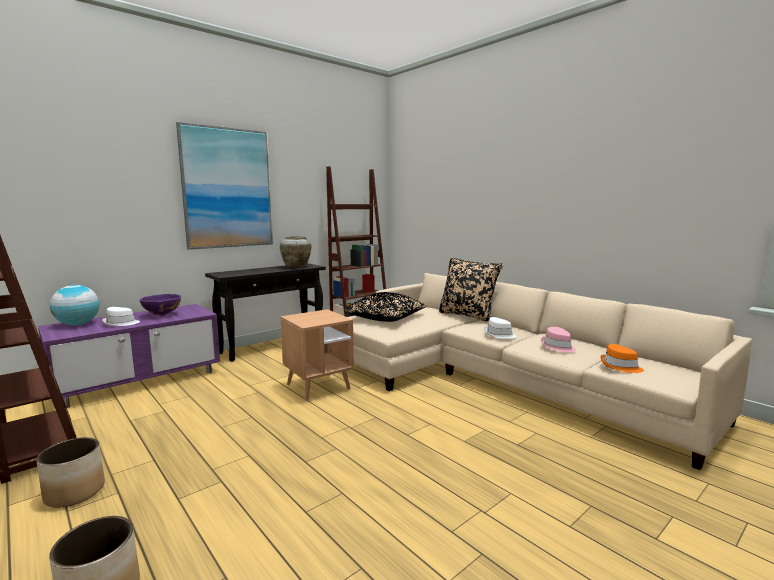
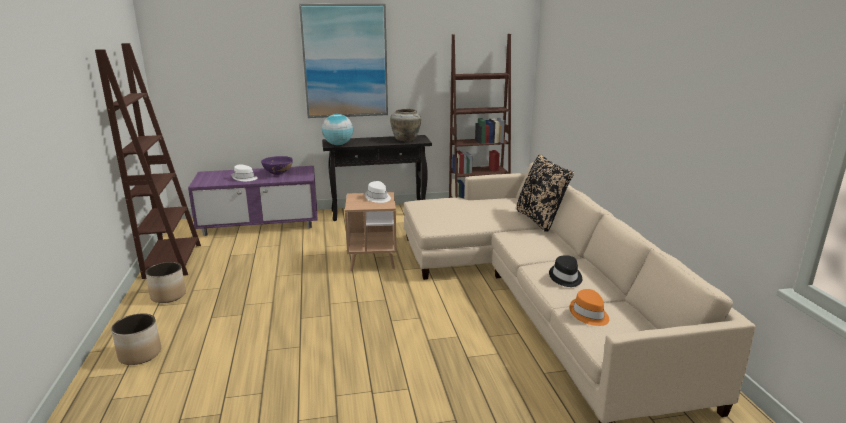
camera: 30 degrees right, 10 degrees up
globe [50,285,99,325] -> globe moved to [322,114,353,145]
black pillow [345,292,426,322] -> none
white hat [484,317,516,339] -> white hat moved to [365,181,391,203]
pink hat [541,327,576,352] -> black hat [549,255,582,287]

